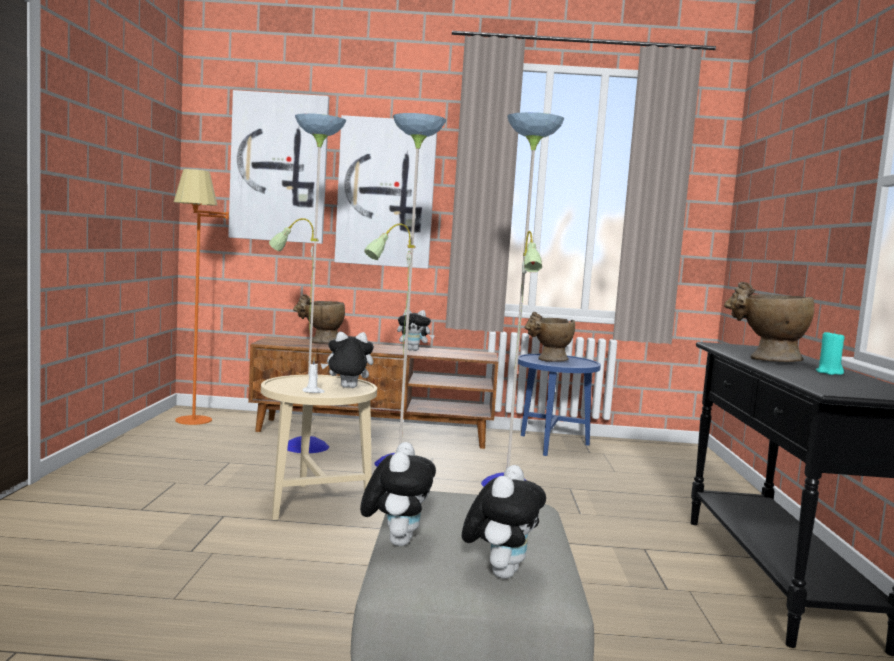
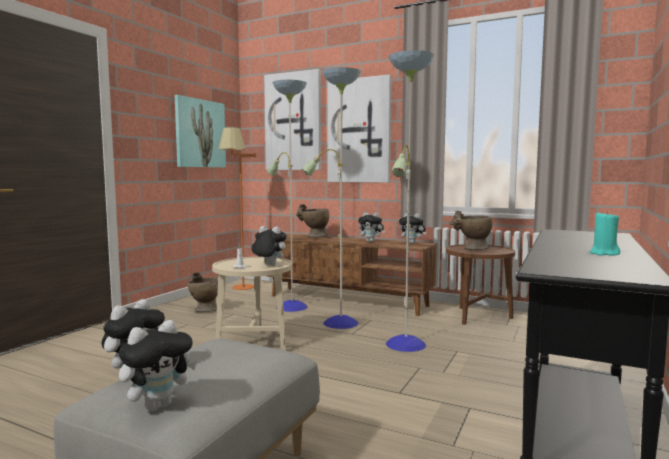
camera: 25 degrees right, 0 degrees up
blue side table [518,354,601,456] -> brown side table [446,244,515,325]
beige vase [724,282,814,362] -> beige vase moved to [187,272,218,312]
none -> picture [175,95,226,168]
none -> plush toy [399,213,426,244]

